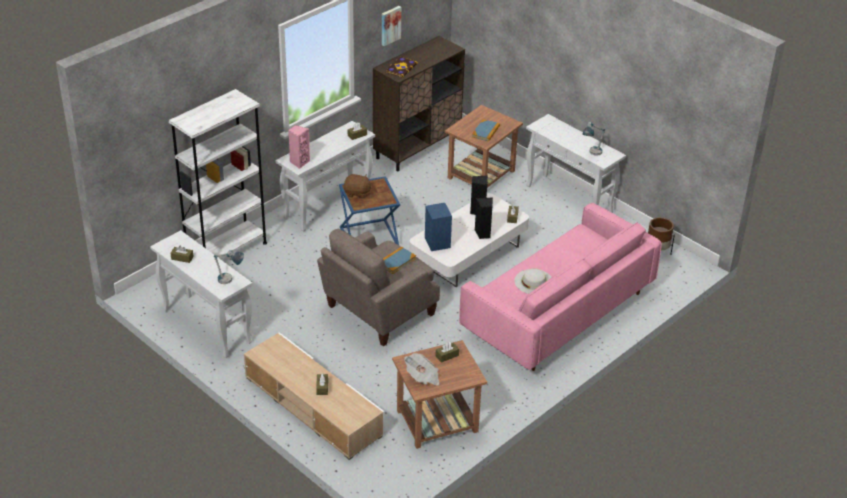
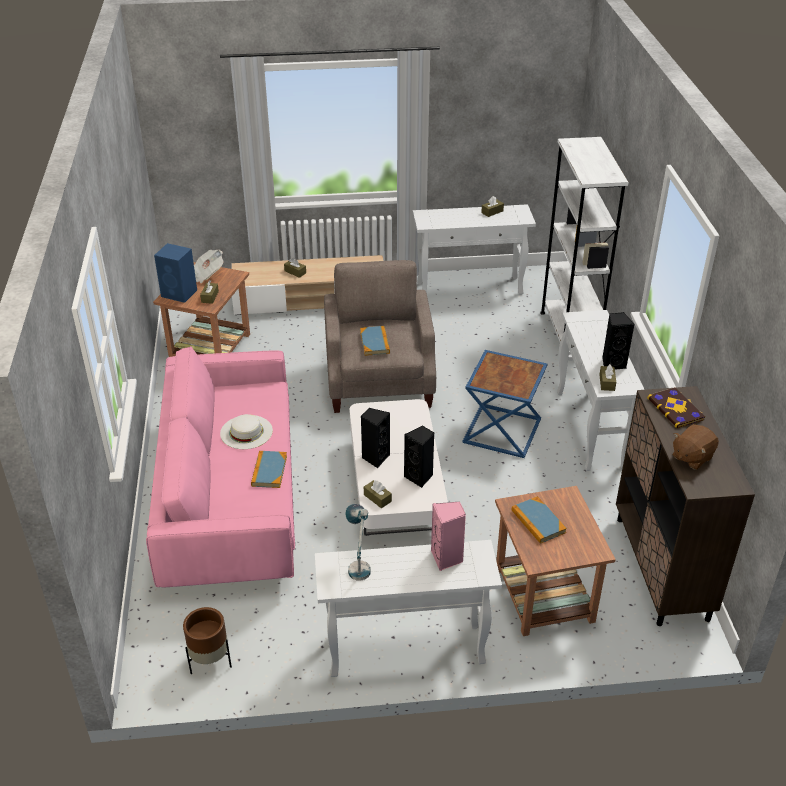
camera: 130 degrees right, 0 degrees up
table lamp [214,251,244,284] -> none
pink speaker [288,125,310,169] -> pink speaker moved to [431,502,466,571]
brown plush toy [344,174,373,198] -> brown plush toy moved to [673,424,719,470]
picture [382,6,401,46] -> none
blue speaker [425,203,452,251] -> blue speaker moved to [154,243,197,303]
none -> book [251,451,287,488]
none -> black speaker [602,312,634,370]

